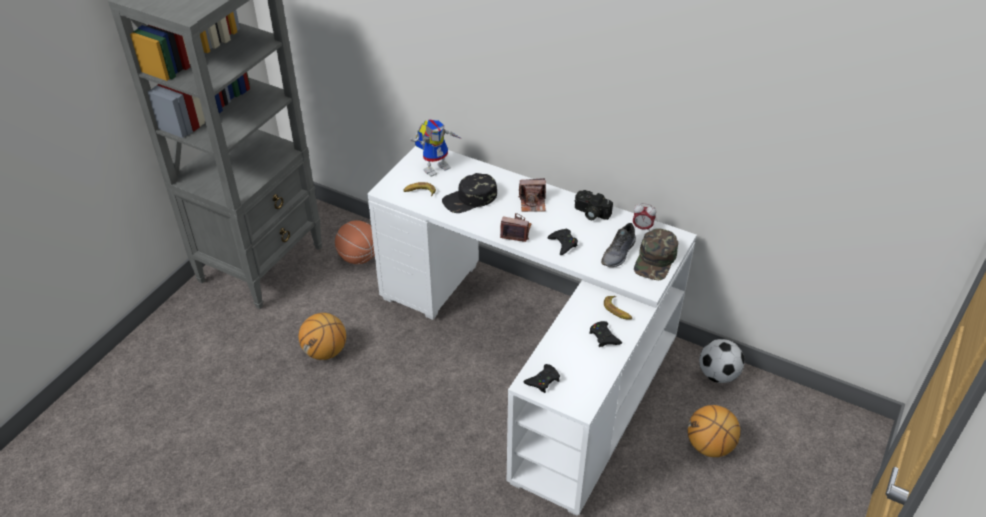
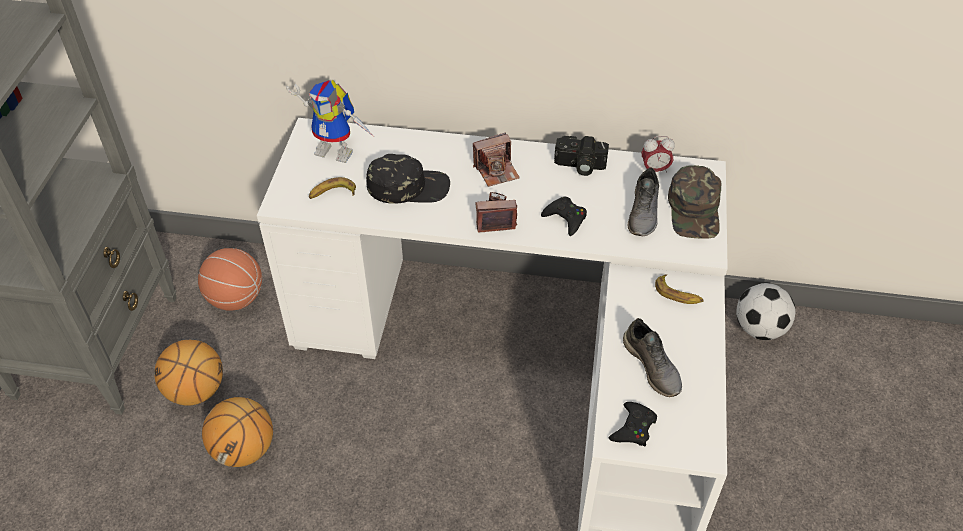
camera: 20 degrees left, 5 degrees up
toy robot [410,120,462,177] -> toy robot turned 75 degrees clockwise [286,80,373,163]
black cap [442,173,497,213] -> black cap turned 135 degrees counterclockwise [366,154,450,204]
black game controller [589,321,622,347] -> none
basketball [688,405,741,457] -> basketball moved to [154,340,223,406]
none -> grey shoe [623,318,682,397]

